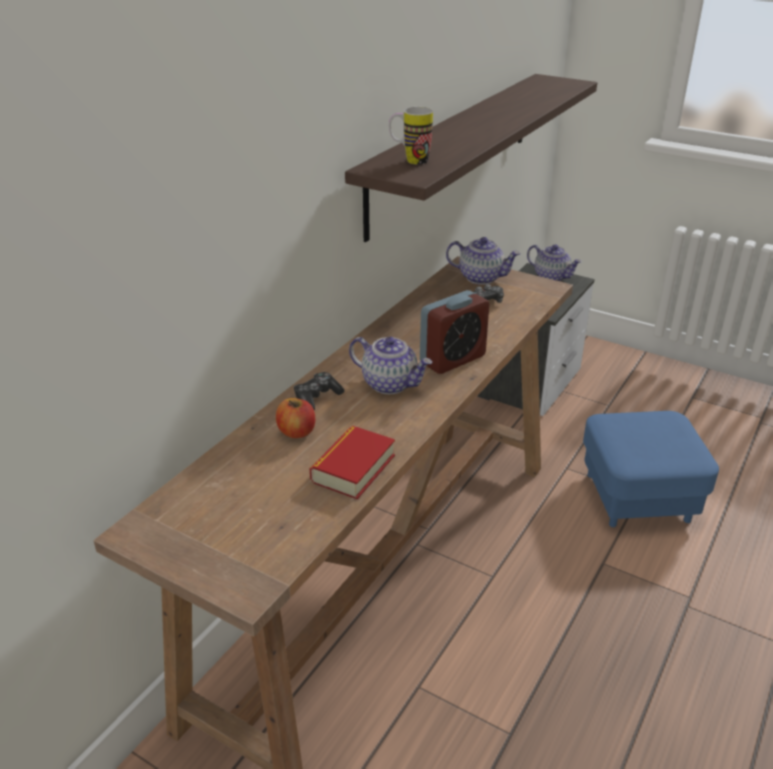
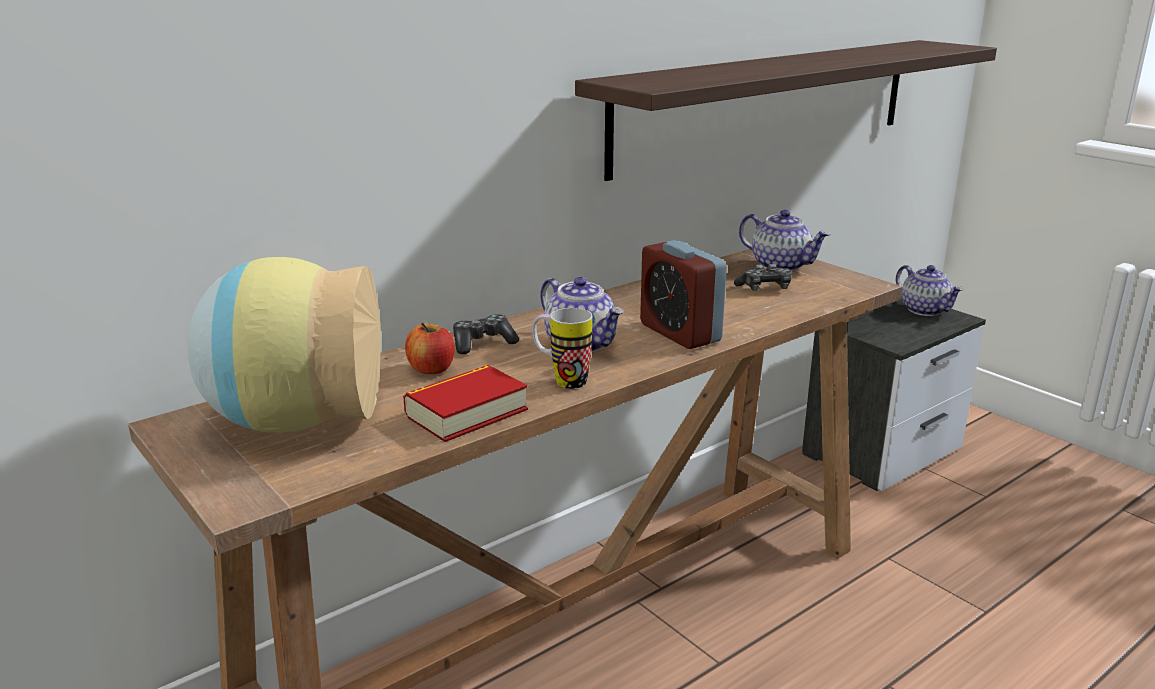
camera: 20 degrees right, 10 degrees down
mug [389,107,433,164] -> mug moved to [532,308,592,389]
alarm clock [420,290,489,374] -> alarm clock turned 75 degrees clockwise [640,240,727,349]
blue ottoman [583,411,719,527] -> none
none -> vase [187,257,381,433]

